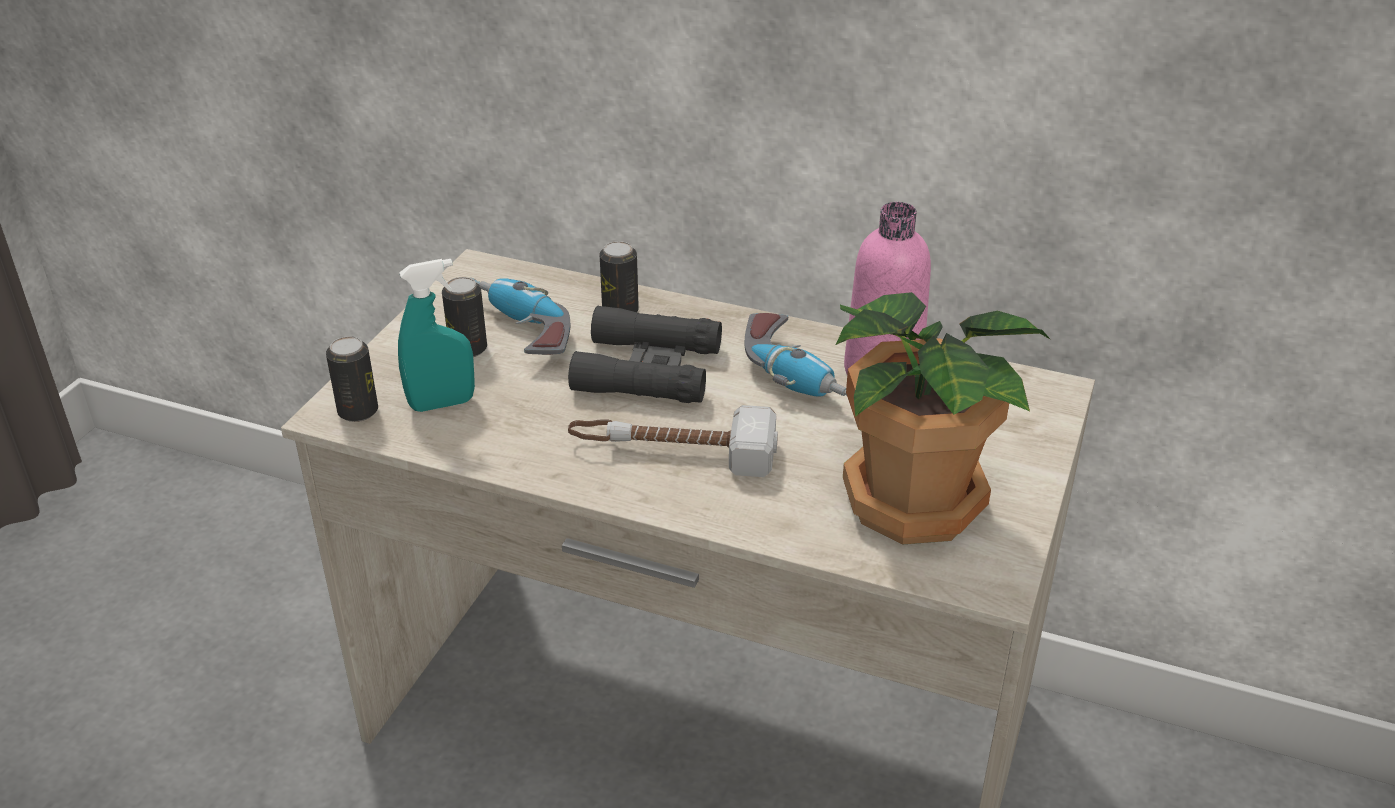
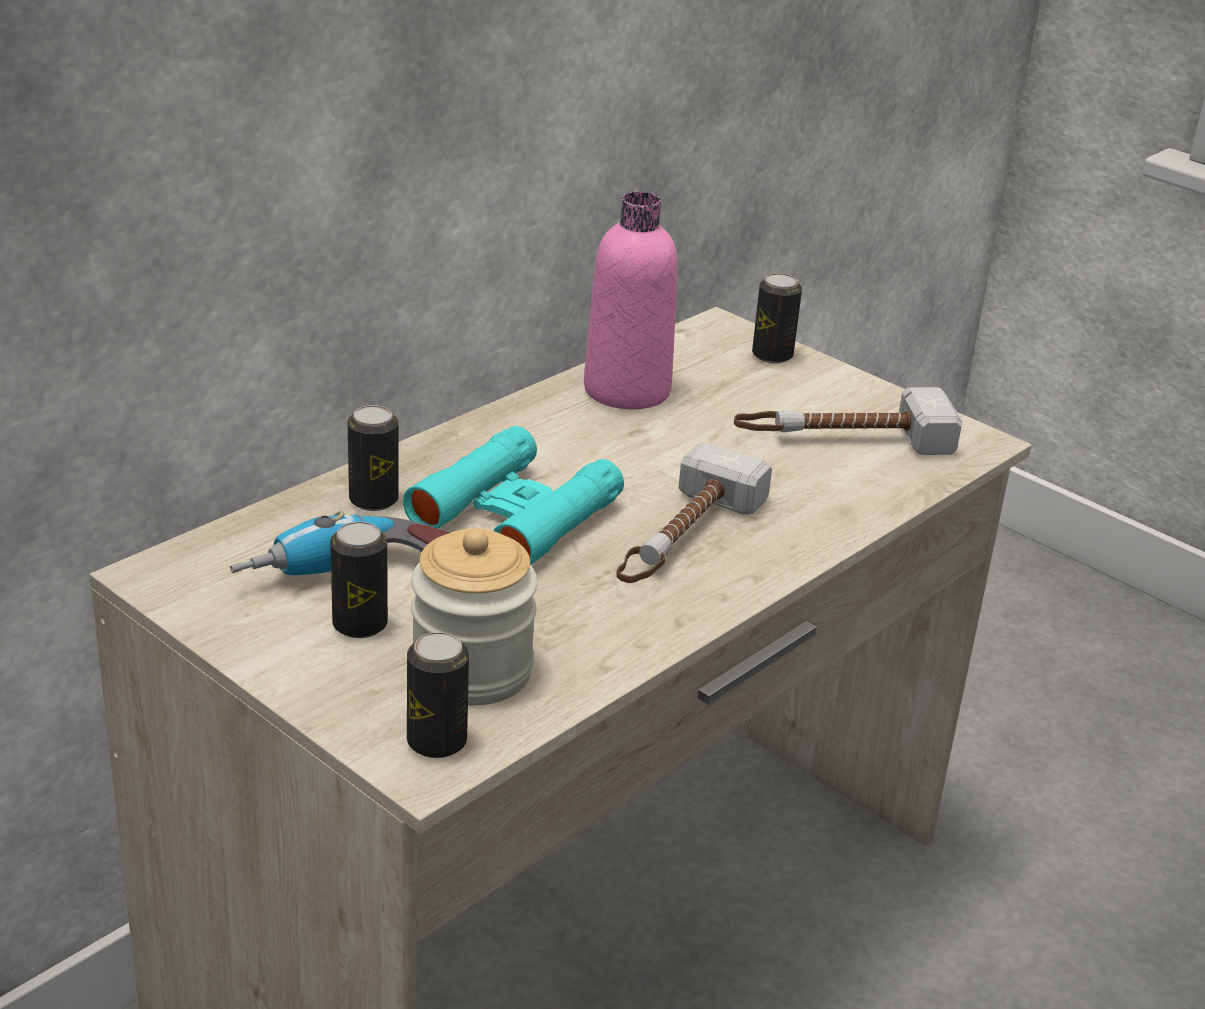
camera: 70 degrees left, 5 degrees down
turquoise spray bottle [398,259,475,412] -> jar [411,529,538,705]
black binoculars [568,306,722,403] -> turquoise binoculars [403,426,624,565]
power drill [745,313,847,397] -> none
potted plant [836,292,1051,544] -> hammer [734,387,962,455]
none -> can [752,273,802,363]

